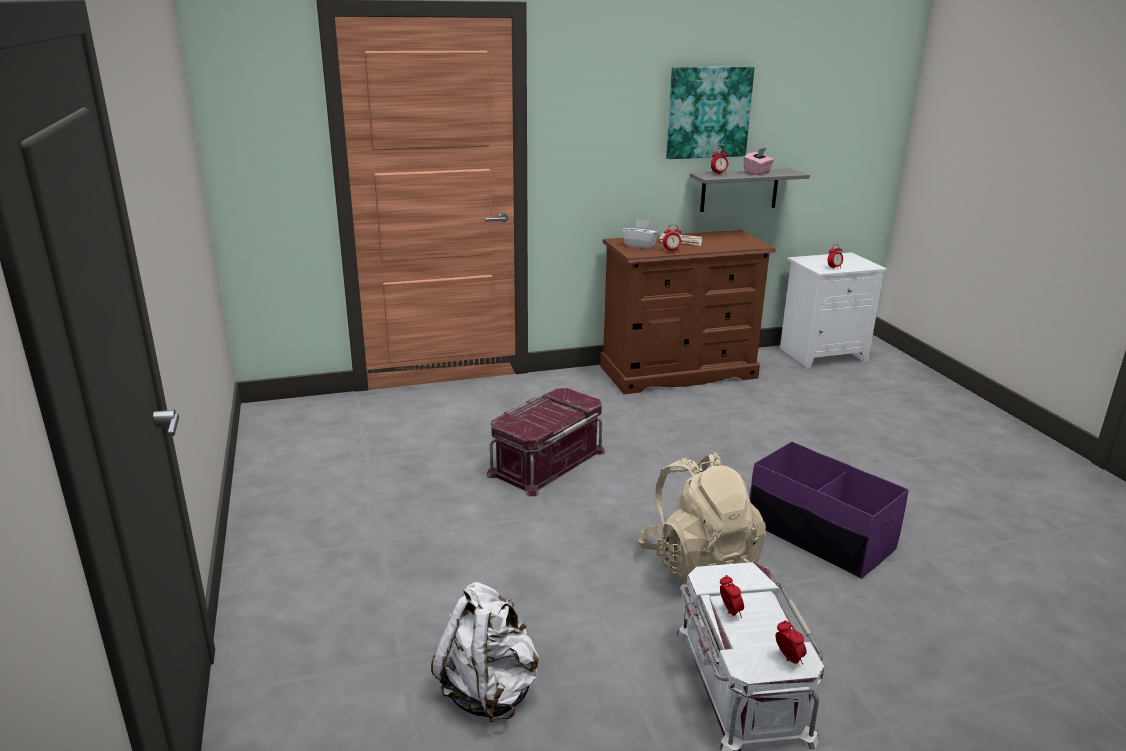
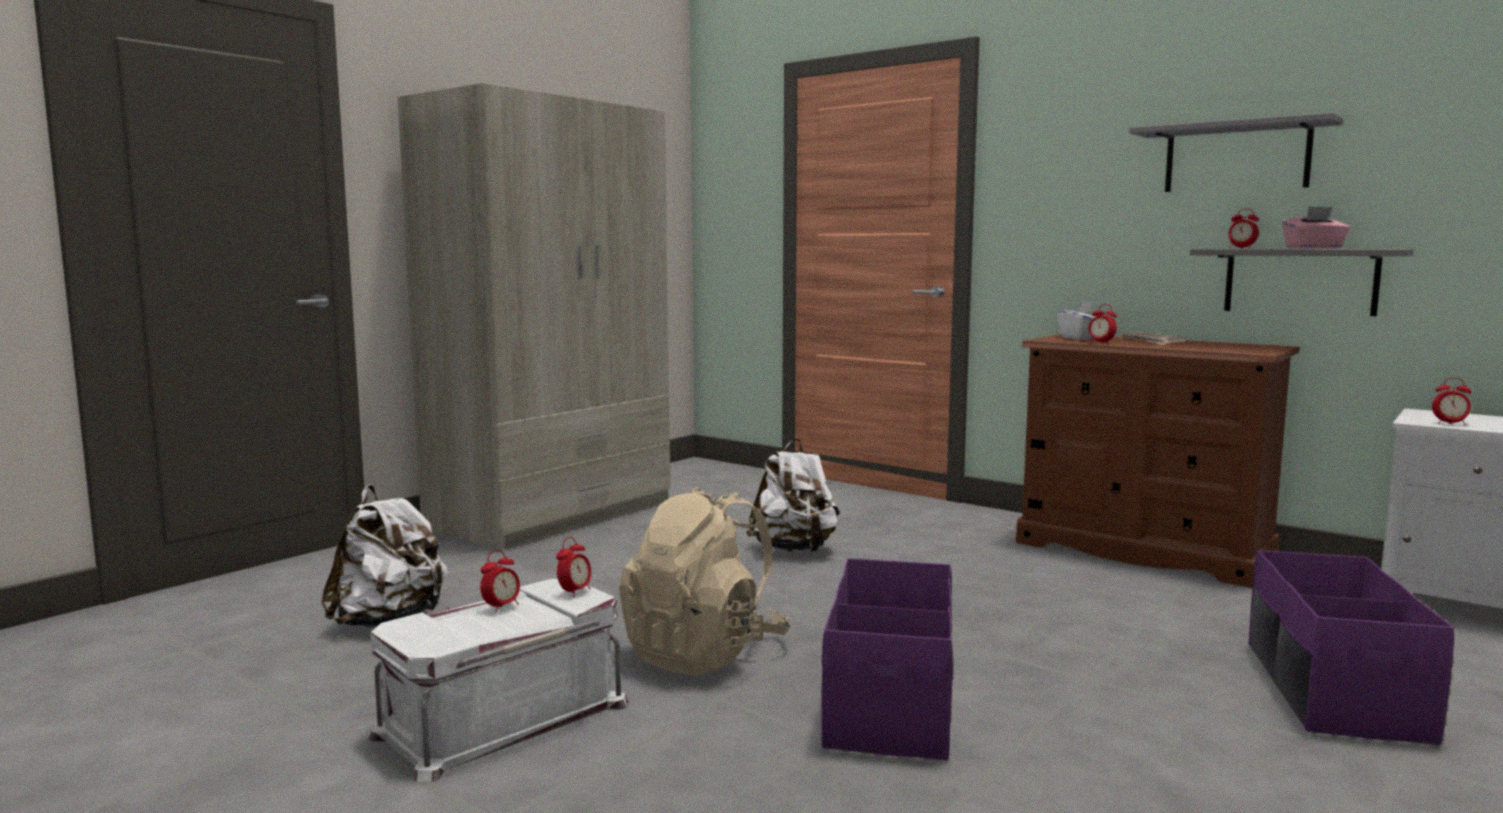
camera: 55 degrees right, 15 degrees down
red storage box [487,388,605,496] -> white backpack [746,438,840,552]
picture [666,67,755,159] -> grey shelf [1129,113,1343,192]
alarm clock [775,621,807,665] -> alarm clock moved to [556,537,591,597]
none -> beige wardrobe [398,83,670,551]
none -> purple storage box [1248,550,1454,745]

